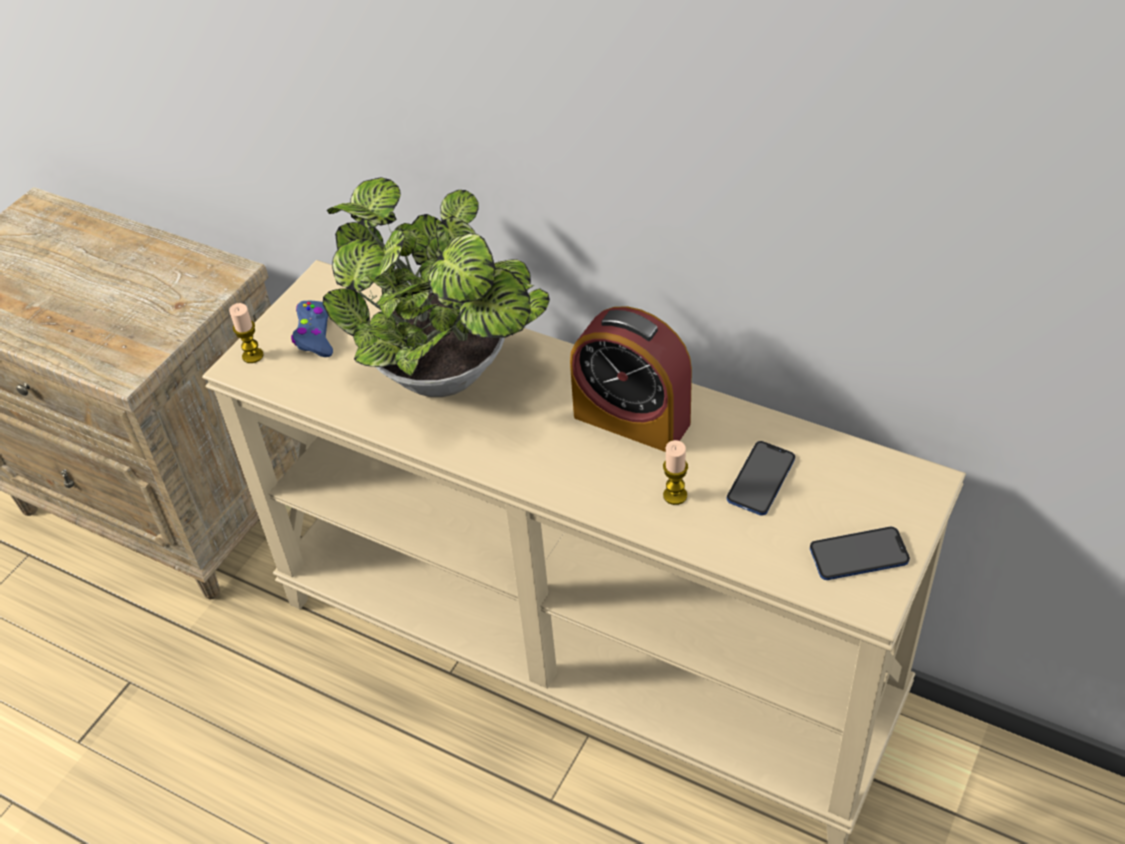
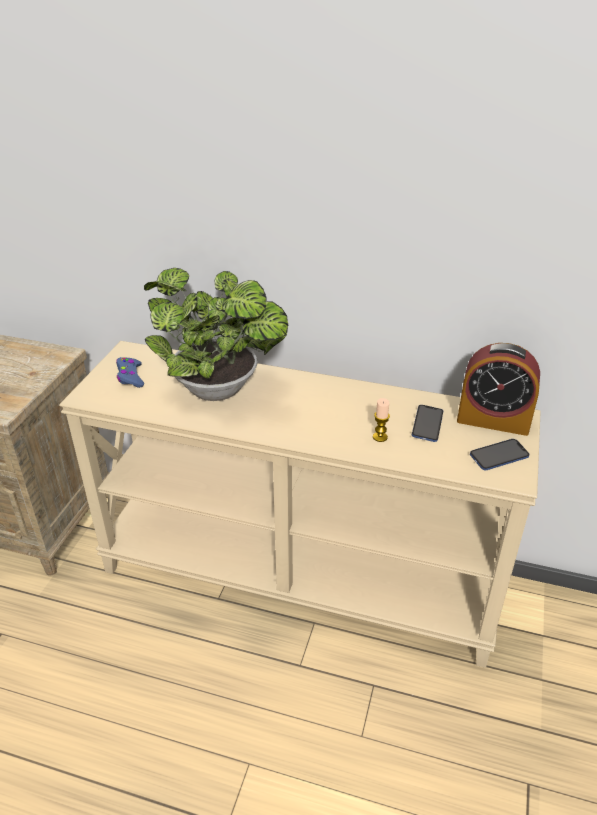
camera: 15 degrees left, 10 degrees down
candle [229,303,263,363] -> none
alarm clock [570,306,692,452] -> alarm clock moved to [457,343,540,436]

